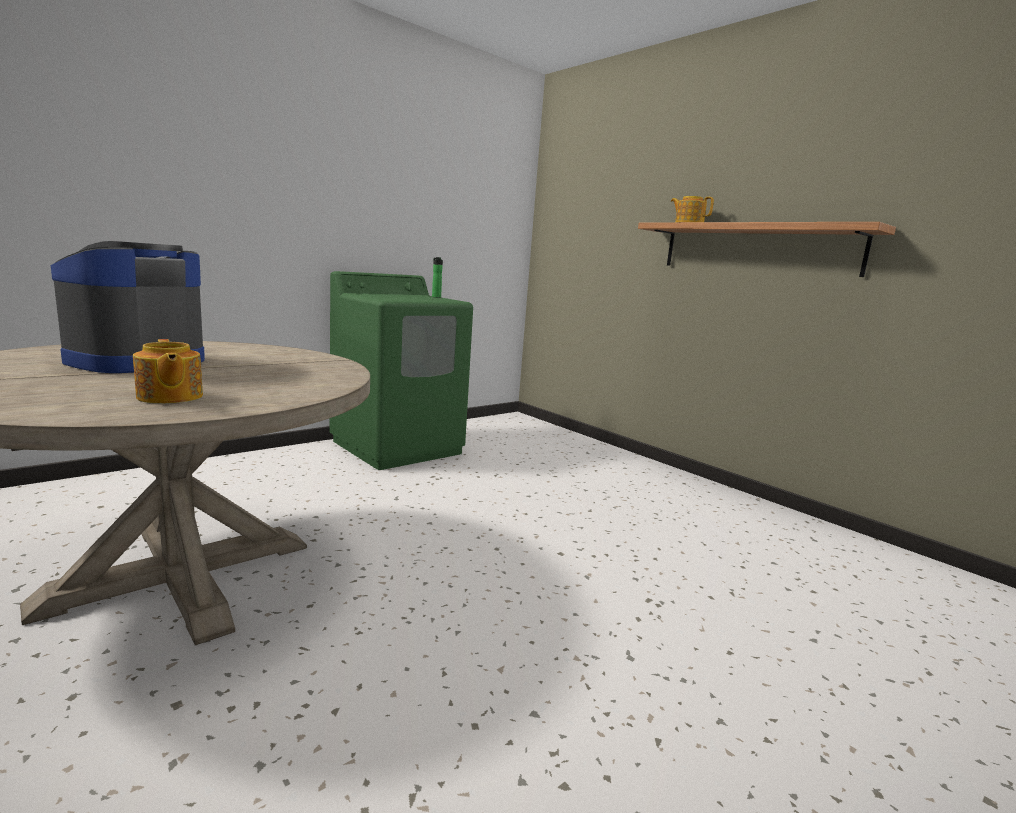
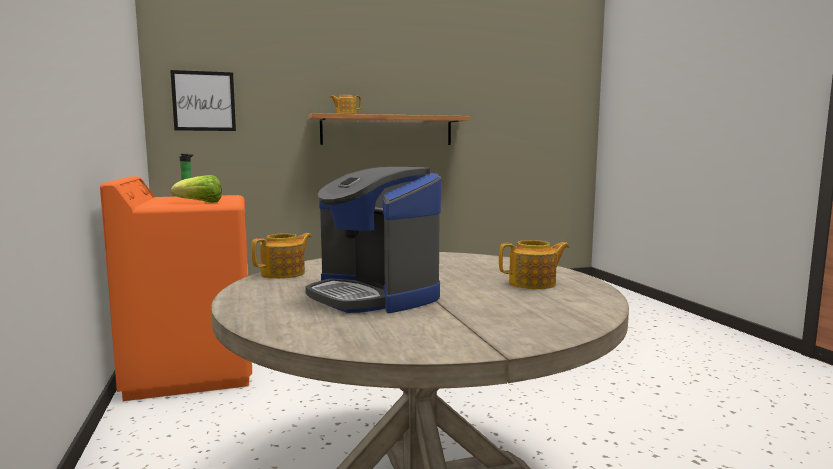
camera: 65 degrees left, 5 degrees down
green washing machine [330,271,473,470] -> orange washing machine [100,176,252,401]
none -> picture [170,70,236,131]
none -> lettuce [171,175,222,203]
none -> teapot [251,233,312,279]

